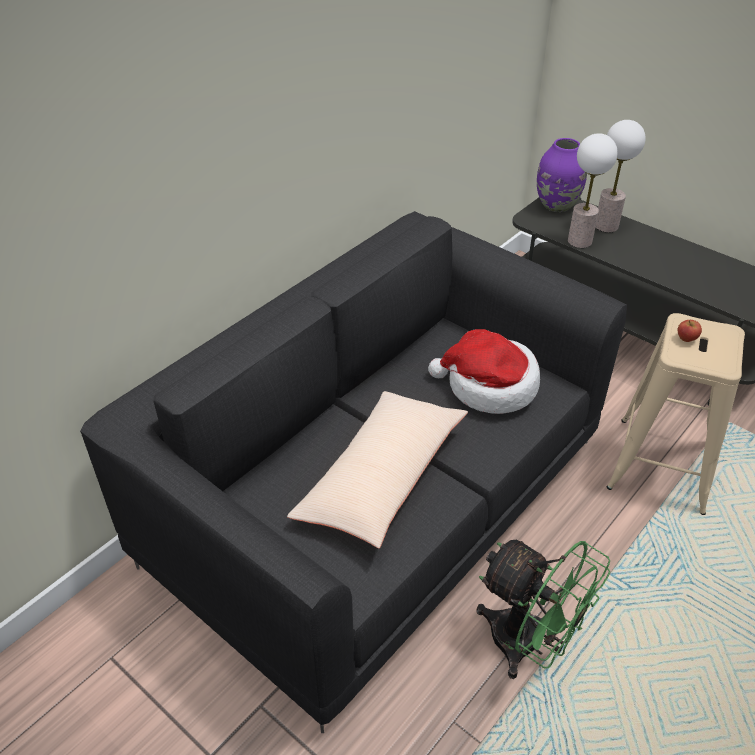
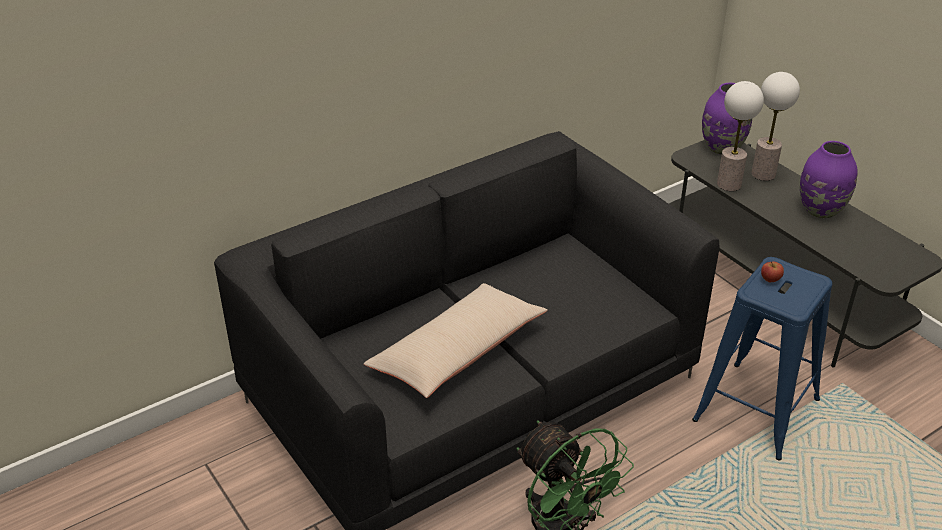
camera: 15 degrees right, 5 degrees down
hat [428,329,540,414] -> none
beige stool [606,313,745,515] -> blue stool [692,257,832,461]
none -> purple vase [800,141,858,219]

